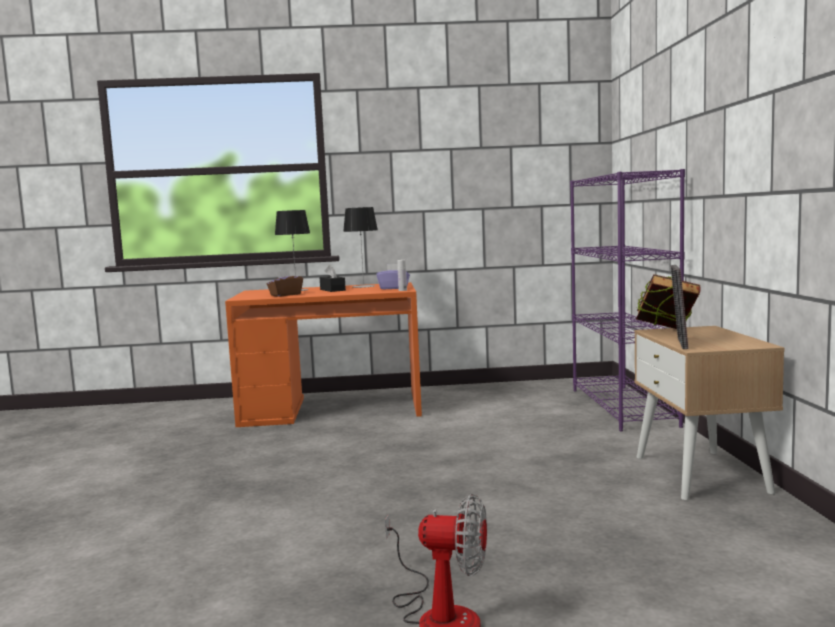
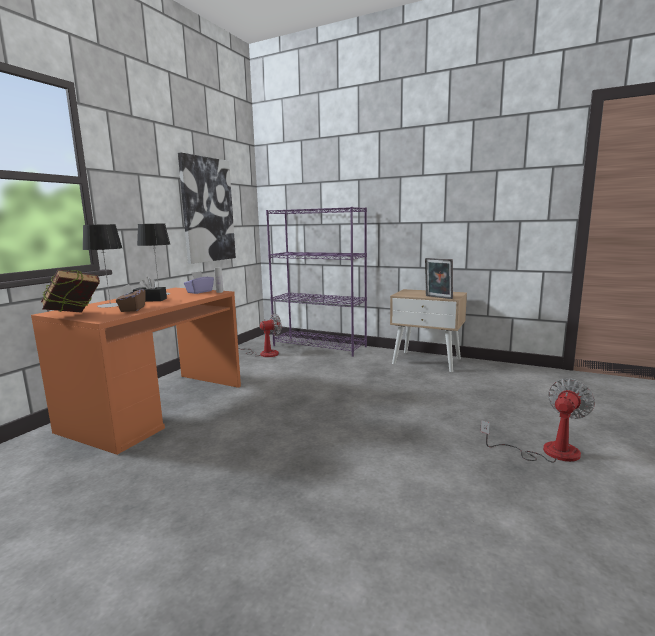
camera: 60 degrees left, 5 degrees up
book [636,274,700,329] -> book moved to [41,269,100,313]
none -> picture [178,153,236,264]
none -> fan [239,313,282,357]

